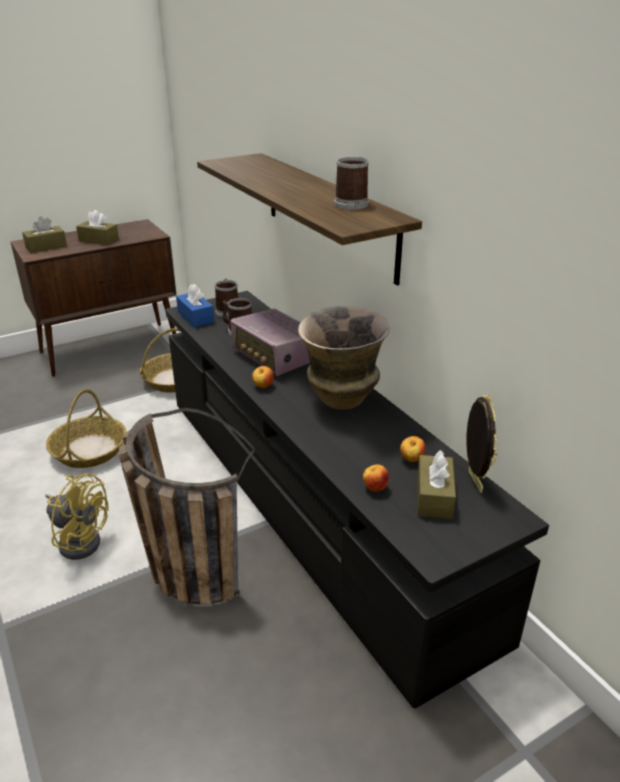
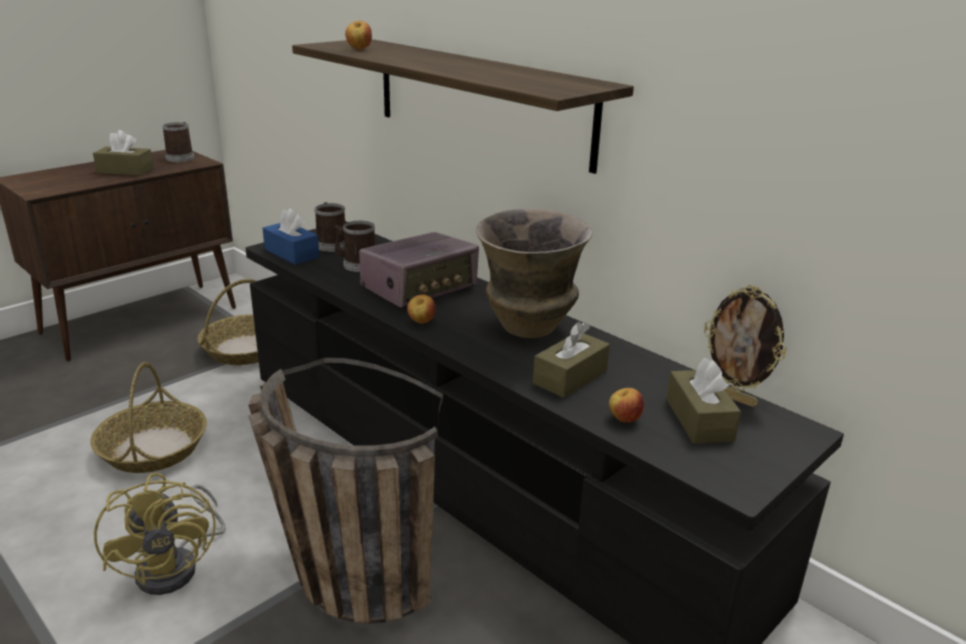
camera: 15 degrees left, 5 degrees down
brown tissue box [22,216,67,253] -> brown tissue box moved to [533,322,610,398]
yellow fan [45,473,109,560] -> yellow fan turned 60 degrees clockwise [94,473,226,595]
radio [230,309,310,376] -> radio turned 75 degrees counterclockwise [359,232,479,308]
mug [334,157,369,209] -> mug moved to [162,122,195,162]
apple [400,436,425,462] -> apple moved to [345,21,372,50]
picture frame [466,395,497,493] -> picture frame turned 150 degrees clockwise [704,285,787,407]

